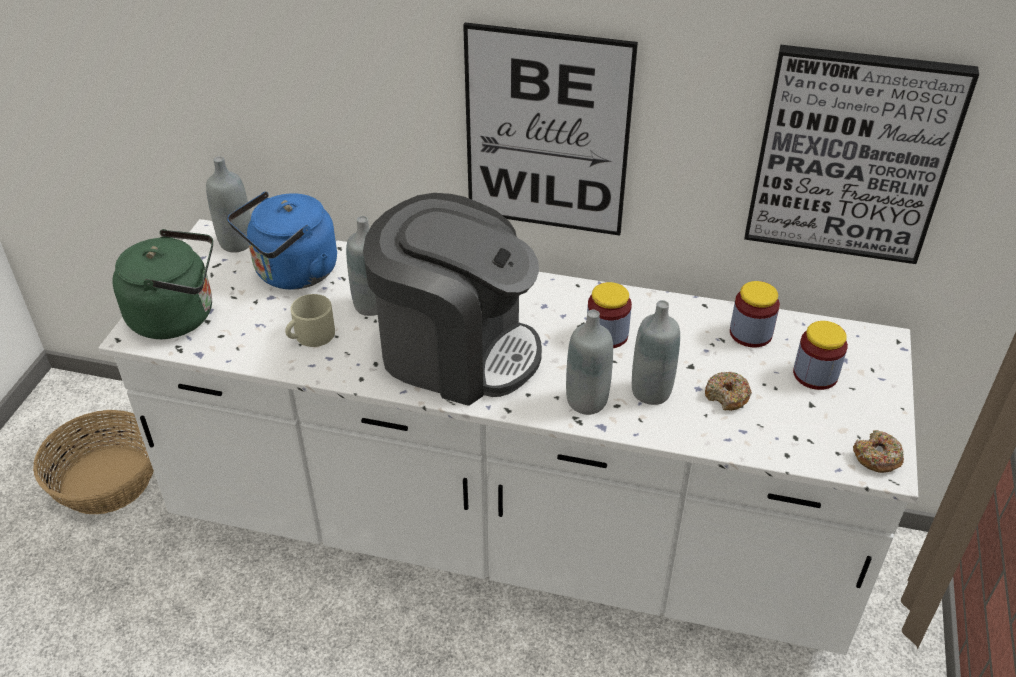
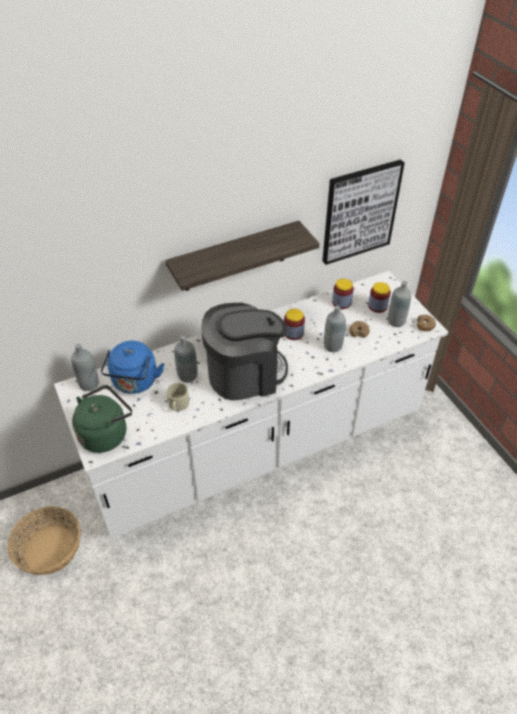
camera: 40 degrees left, 5 degrees up
picture [463,22,638,236] -> shelf [165,221,319,291]
grey bottle [566,310,613,415] -> grey bottle moved to [388,281,411,327]

